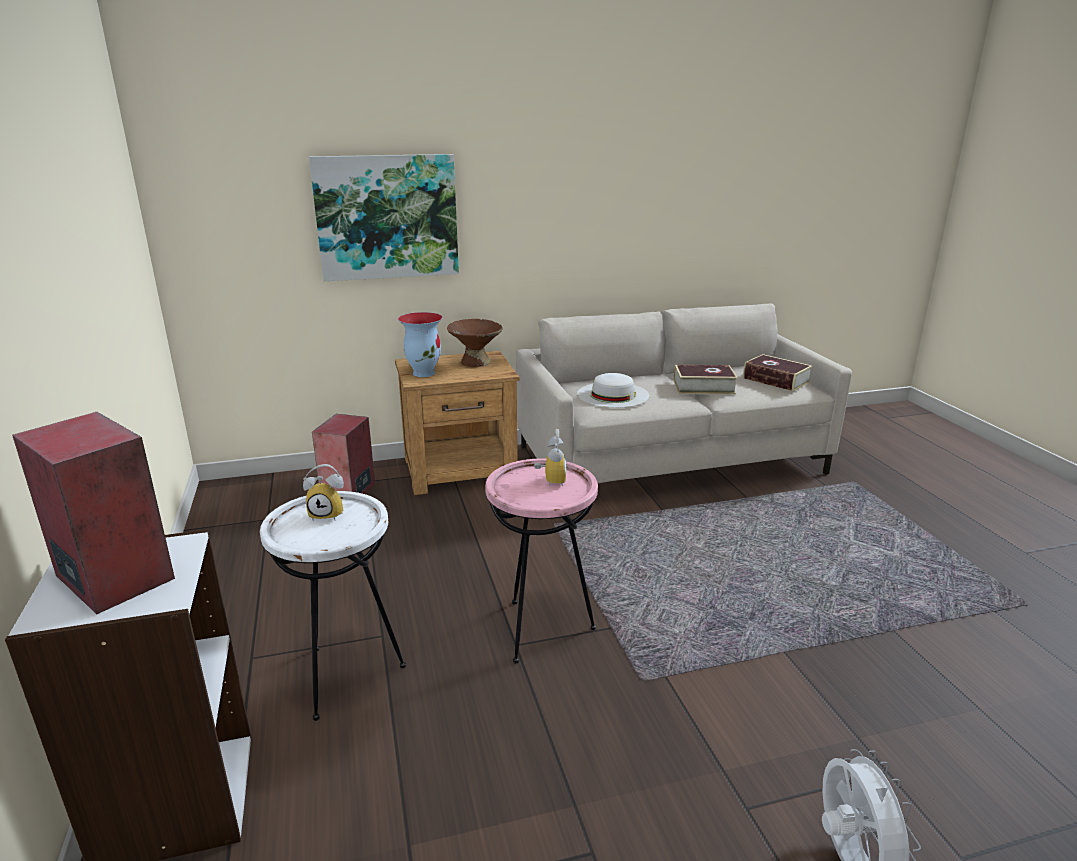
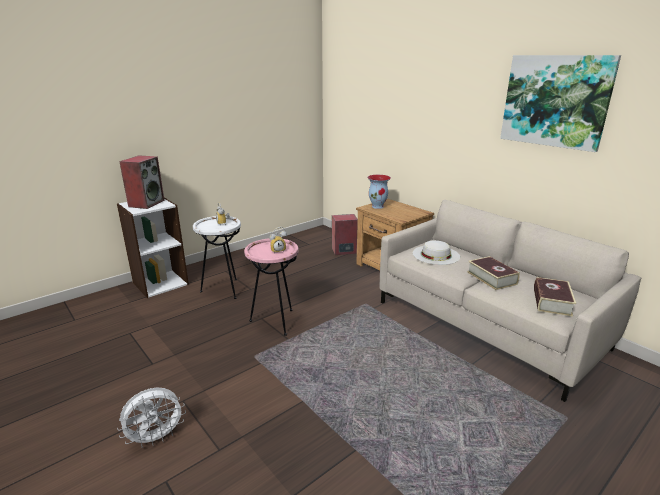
camera: 65 degrees right, 0 degrees up
picture [309,154,459,281] -> picture moved to [500,55,621,152]
brown bowl [447,319,503,367] -> none

